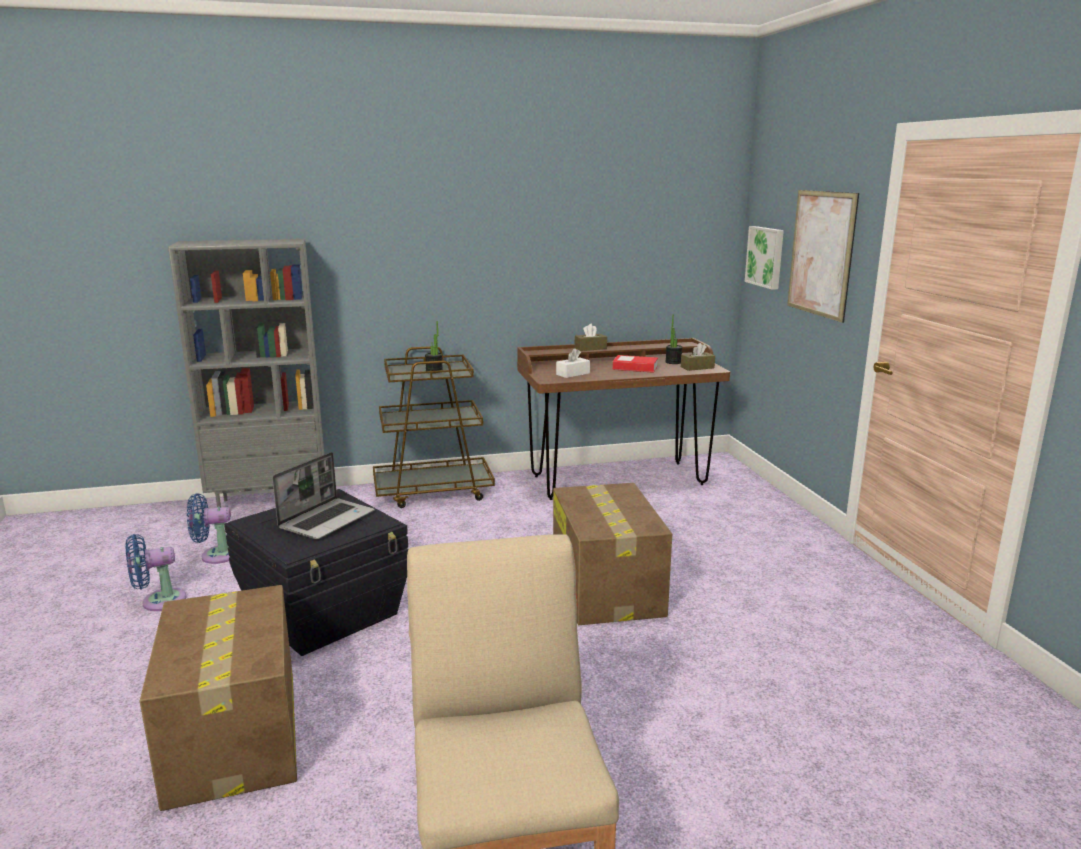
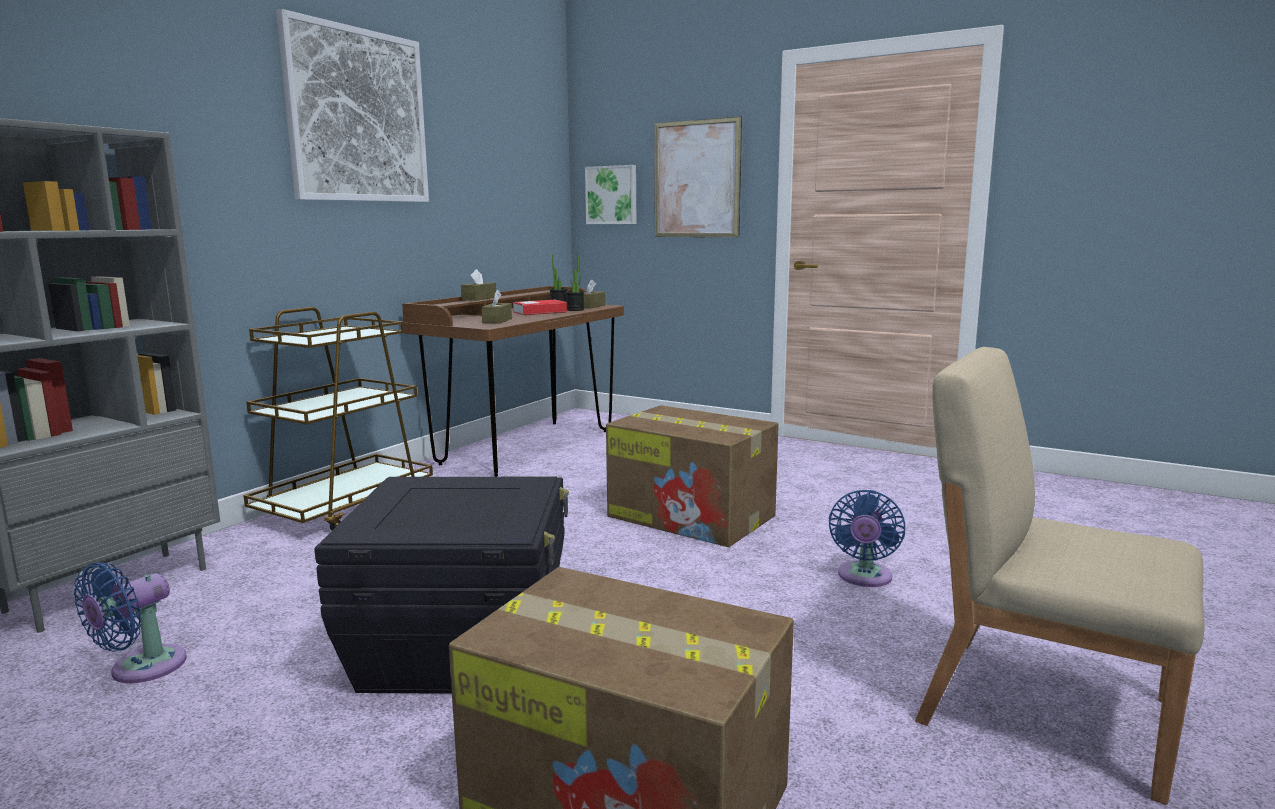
camera: 45 degrees left, 5 degrees down
blue fan [126,534,187,611] -> blue fan moved to [829,490,905,587]
laptop [272,452,375,539] -> none
potted plant [425,321,443,371] -> potted plant moved to [566,255,584,311]
white tissue box [556,348,590,378] -> brown tissue box [481,290,512,323]
none -> picture [276,9,429,202]

